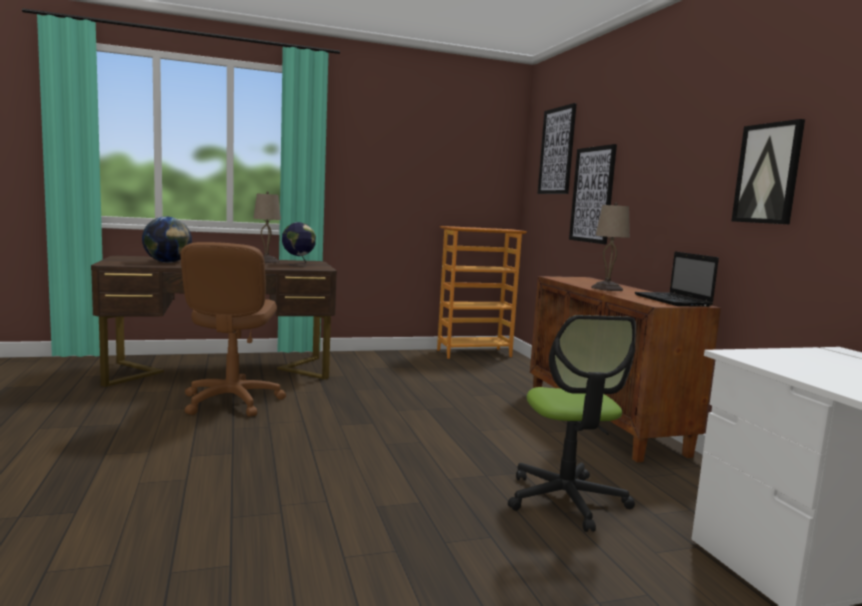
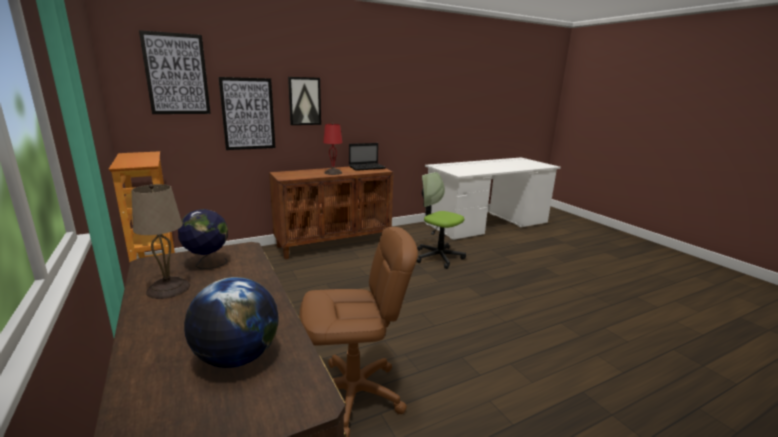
camera: 100 degrees left, 10 degrees up
office chair [508,315,636,532] -> office chair turned 120 degrees counterclockwise [416,172,466,269]
beige table lamp [591,202,630,291] -> red table lamp [323,123,342,175]
picture [731,119,805,225] -> picture moved to [288,77,321,125]

